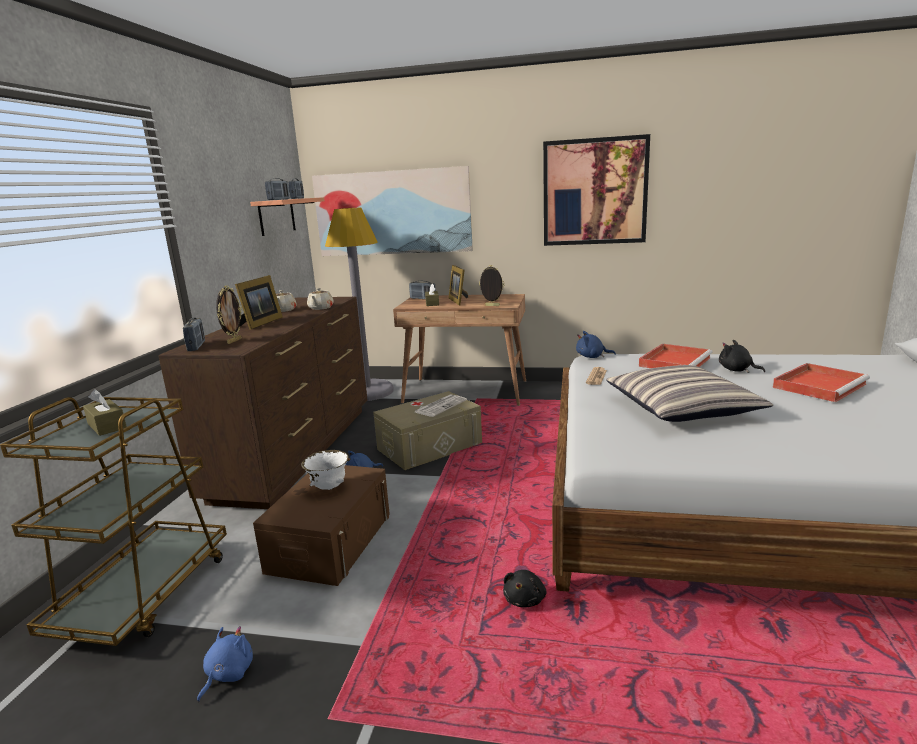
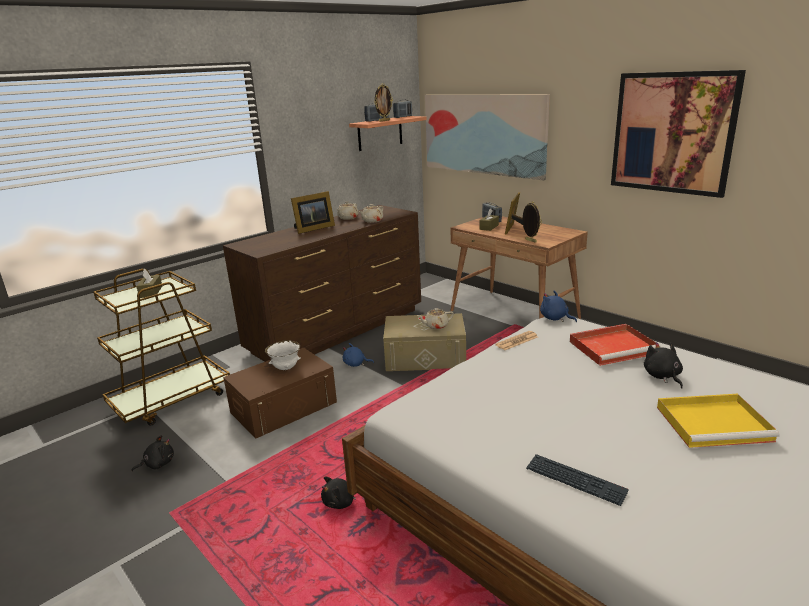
camera: 35 degrees right, 5 degrees up
radio [183,318,205,351] -> none
blue plush toy [197,626,253,702] -> black plush toy [131,435,174,472]
picture frame [216,285,242,344] -> picture frame moved to [374,84,393,122]
grey floor lamp [325,208,394,401] -> none
newspaper [415,394,467,417] -> beige teapot [417,308,454,329]
pillow [606,365,773,422] -> none
red tray [773,363,870,402] -> yellow tray [657,394,779,448]
none -> keyboard [526,454,629,506]

